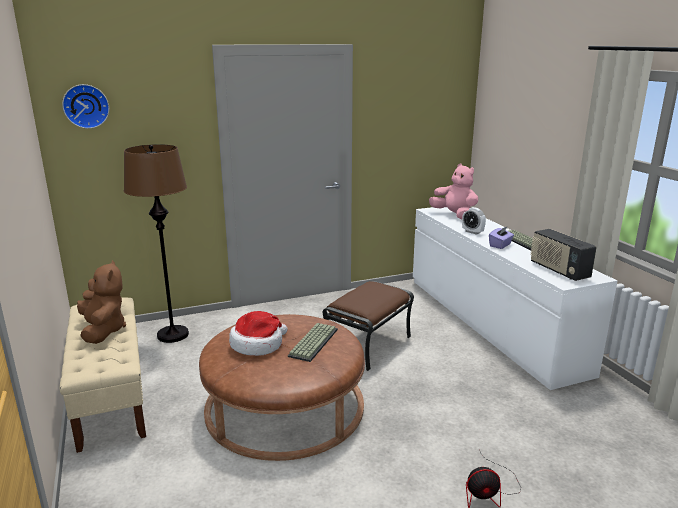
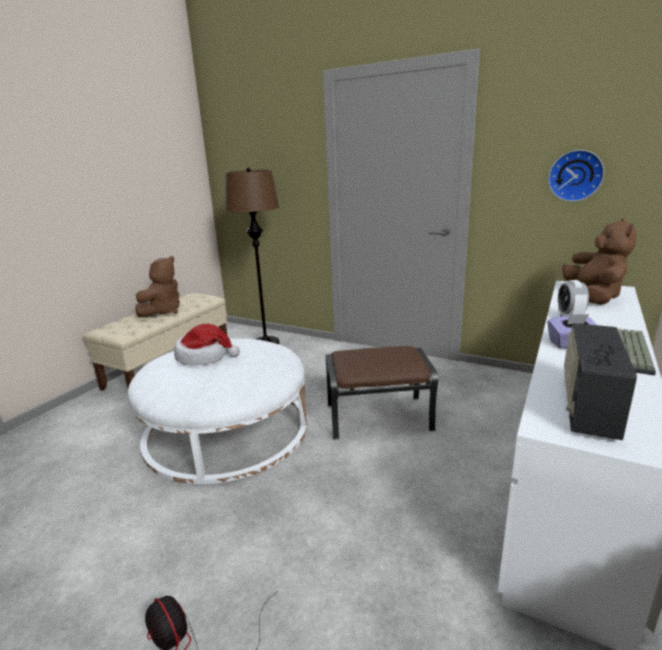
camera: 50 degrees right, 0 degrees up
wall clock [62,84,109,129] -> wall clock moved to [548,150,604,202]
brown ottoman [199,314,365,461] -> white ottoman [128,338,308,484]
keyboard [288,323,338,362] -> none
pink plush toy [429,164,478,219] -> brown plush toy [562,219,637,305]

